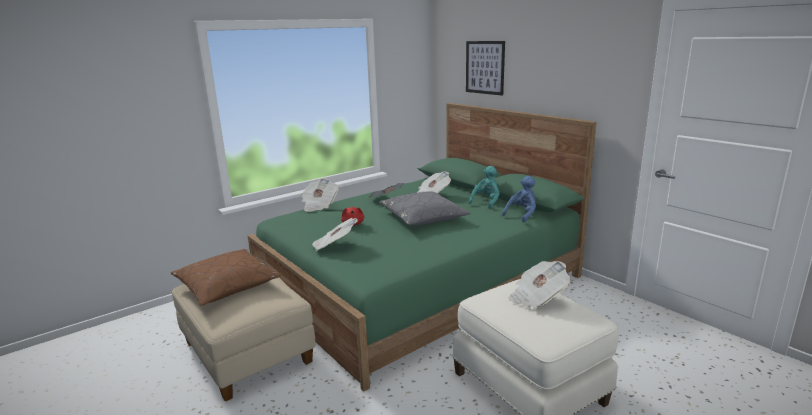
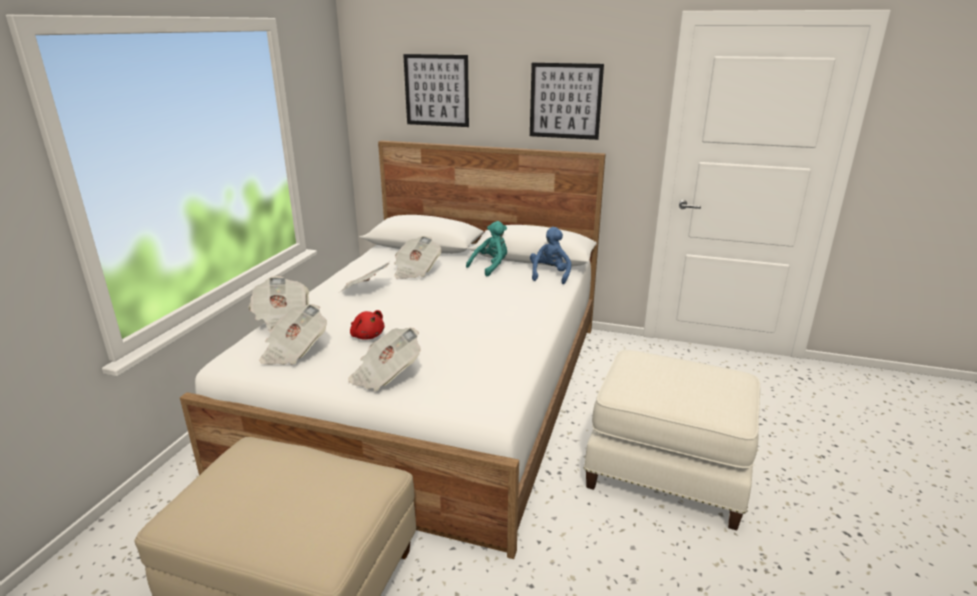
camera: 35 degrees left, 5 degrees up
brown pillow [171,249,282,306] -> none
green bed [247,103,596,392] -> white bed [180,140,606,559]
grey pillow [379,191,471,226] -> none
turquoise plush toy [469,166,500,209] -> turquoise plush toy turned 45 degrees clockwise [466,221,507,276]
newspaper [508,261,570,309] -> newspaper moved to [259,304,327,365]
none -> picture [530,63,604,140]

